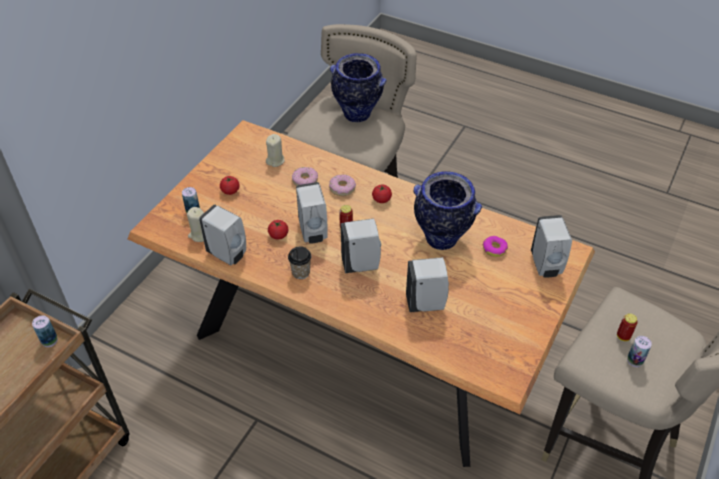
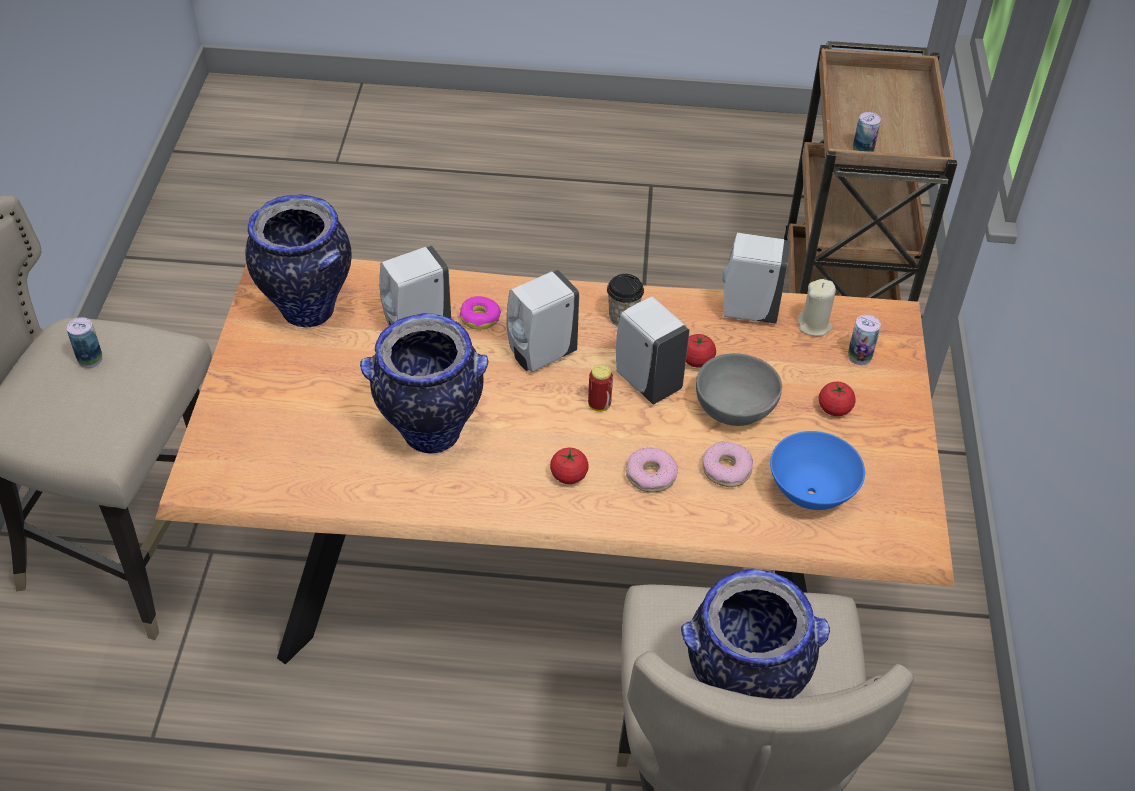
camera: 155 degrees right, 0 degrees up
beige candle [266,134,285,167] -> blue bowl [770,431,865,510]
donut [482,236,508,257] -> donut moved to [460,296,501,330]
white soap dispenser [531,215,572,278] -> none
can [617,313,638,341] -> none
none -> vase [246,194,352,327]
none -> grey bowl [696,353,782,426]

